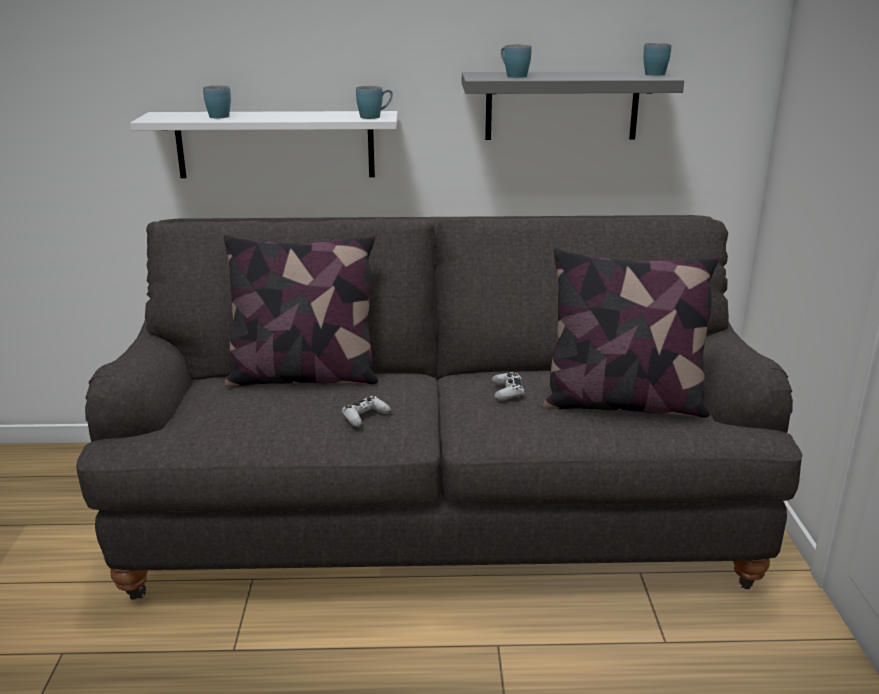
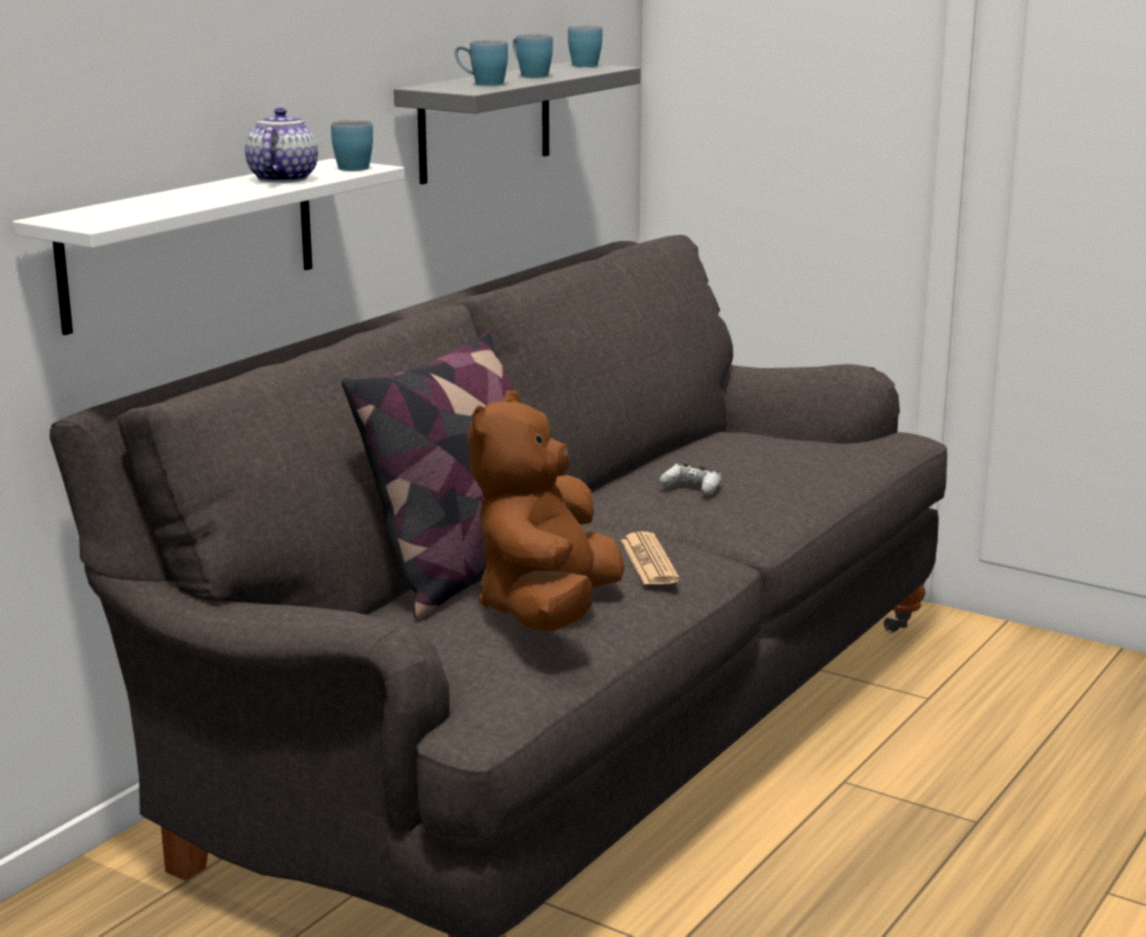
camera: 55 degrees left, 5 degrees down
blue mug [203,85,231,118] -> blue mug moved to [513,34,553,78]
white game controller [342,396,391,427] -> newspaper [621,531,680,585]
pillow [542,248,719,418] -> none
none -> teapot [245,108,318,183]
none -> brown plush toy [468,391,625,631]

